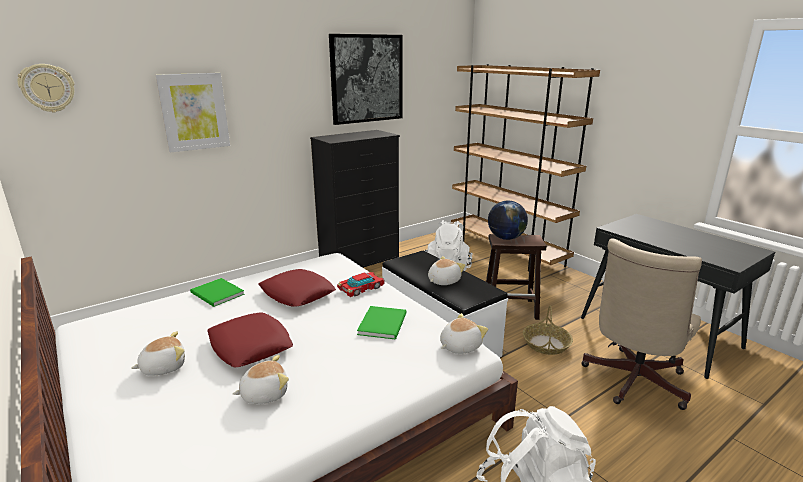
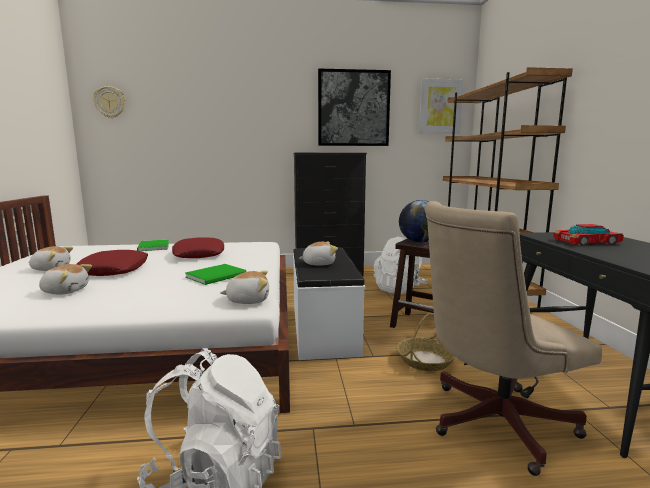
camera: 30 degrees right, 10 degrees down
picture [156,73,230,153] -> picture moved to [419,79,464,134]
toy car [337,272,384,297] -> toy car moved to [553,224,624,246]

